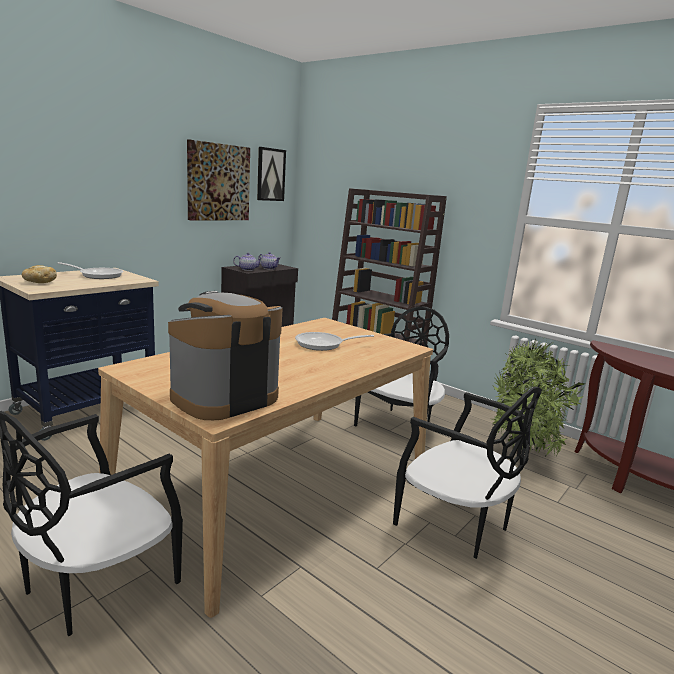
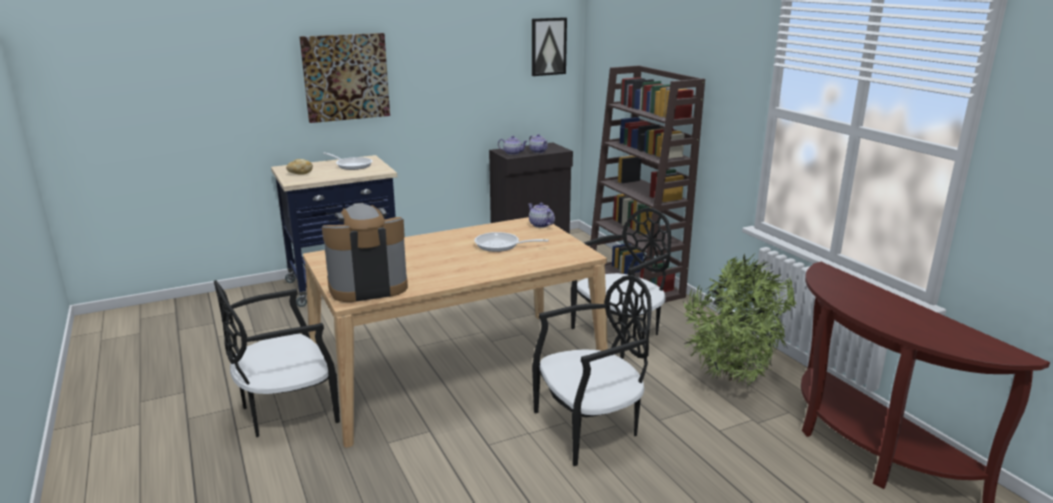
camera: 25 degrees right, 5 degrees up
picture [187,139,250,220] -> picture moved to [299,33,390,123]
black chair [393,386,542,559] -> black chair turned 90 degrees counterclockwise [532,275,652,466]
none -> teapot [528,203,555,228]

